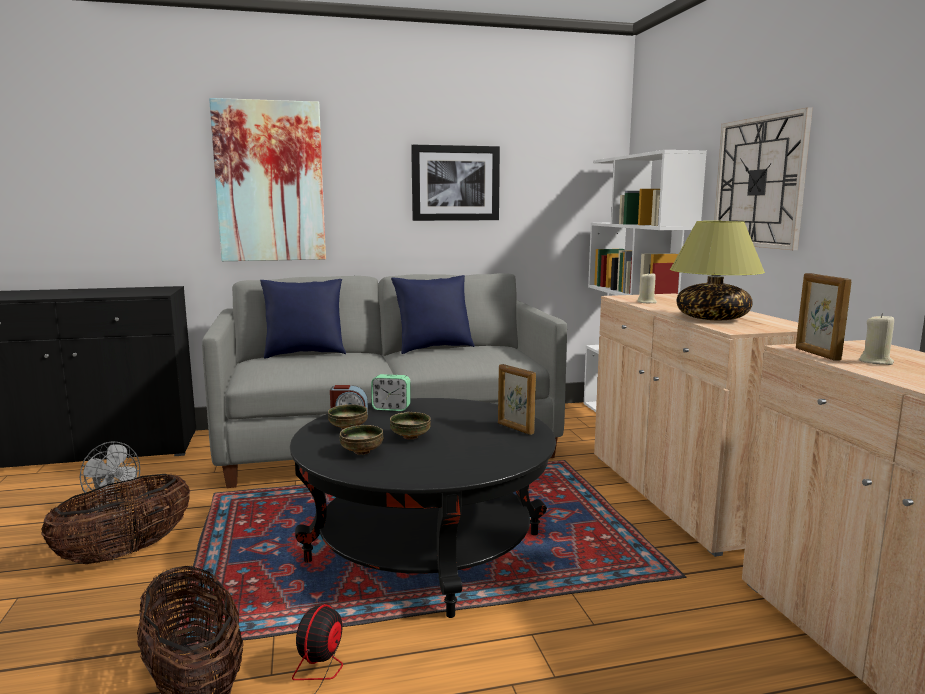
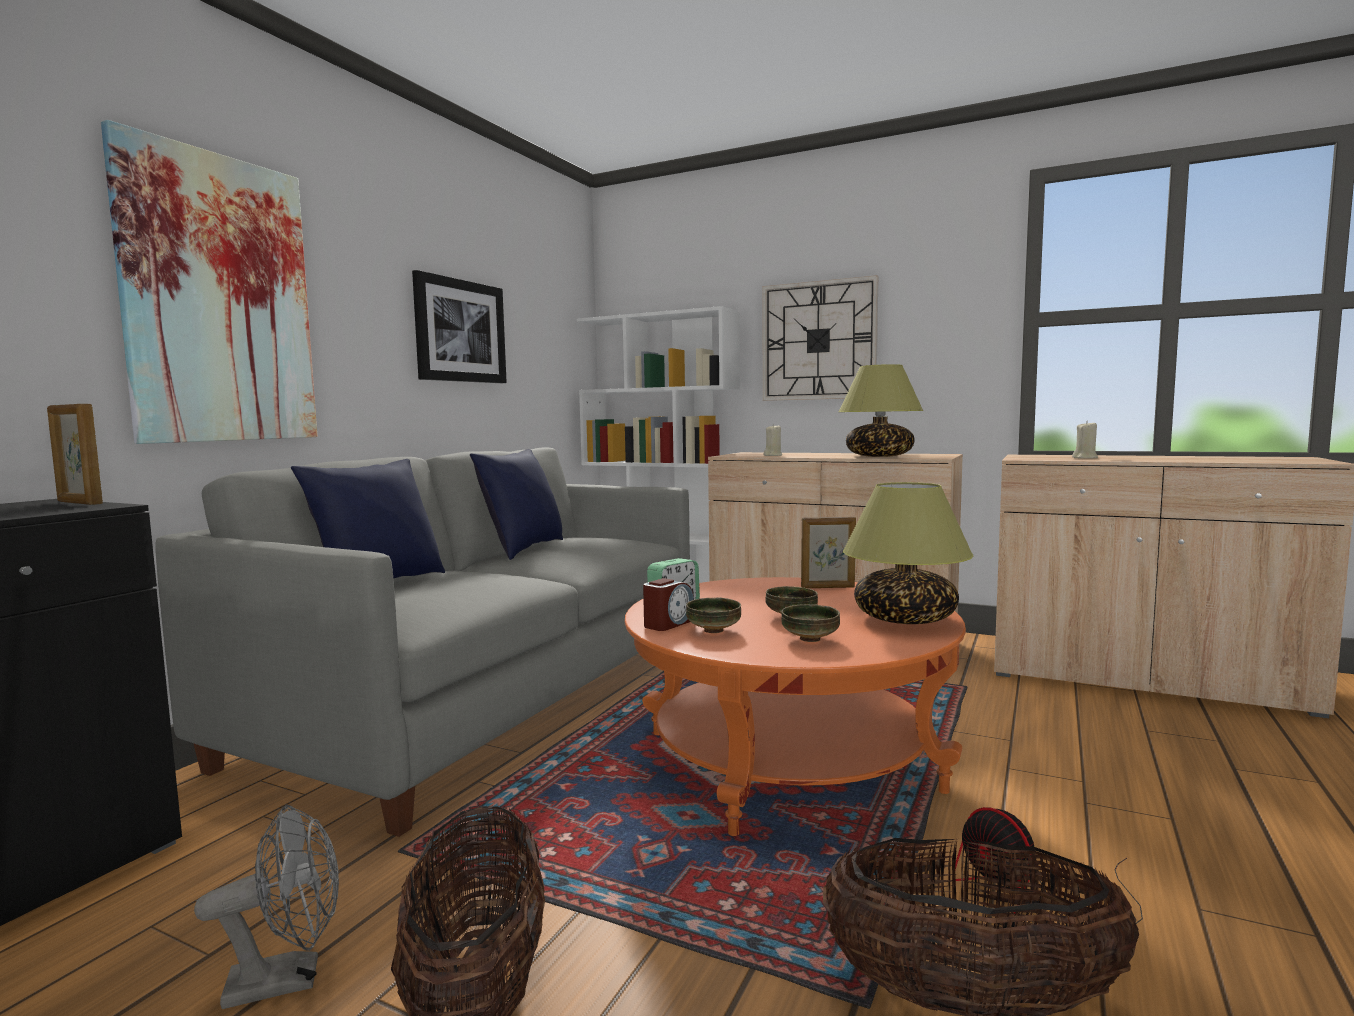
camera: 50 degrees left, 5 degrees down
black coffee table [290,398,556,618] -> orange coffee table [625,577,966,836]
picture frame [796,273,851,361] -> picture frame moved to [47,404,103,505]
none -> table lamp [843,482,974,624]

